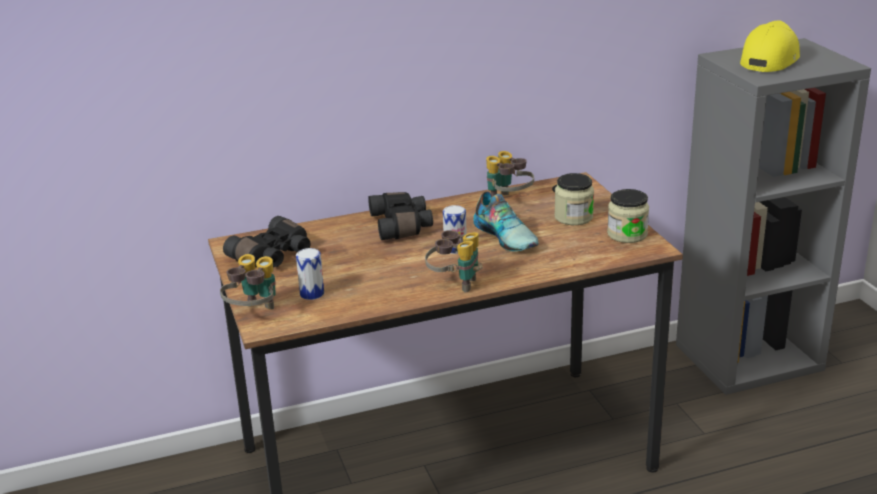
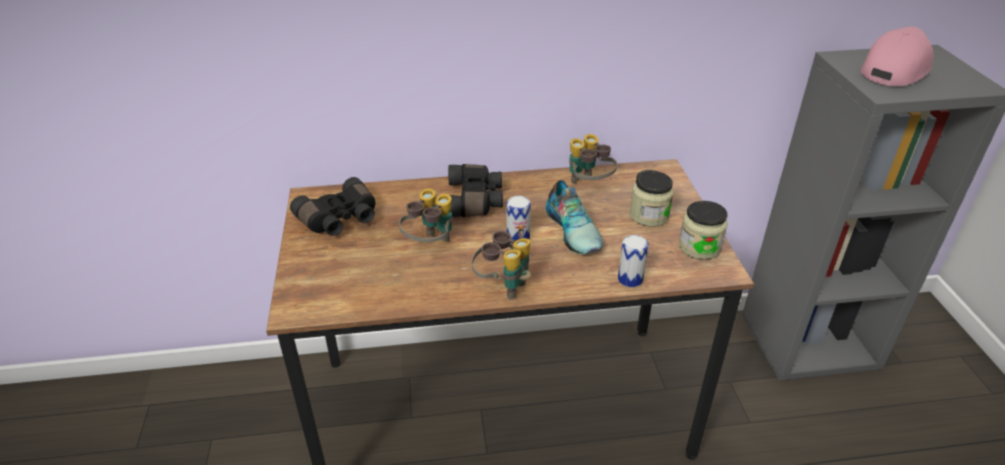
camera: 10 degrees right, 10 degrees up
binoculars [220,254,276,310] -> binoculars moved to [399,189,452,242]
can [296,248,324,300] -> can moved to [618,235,649,287]
yellow cap [740,20,800,72] -> pink cap [861,27,933,86]

